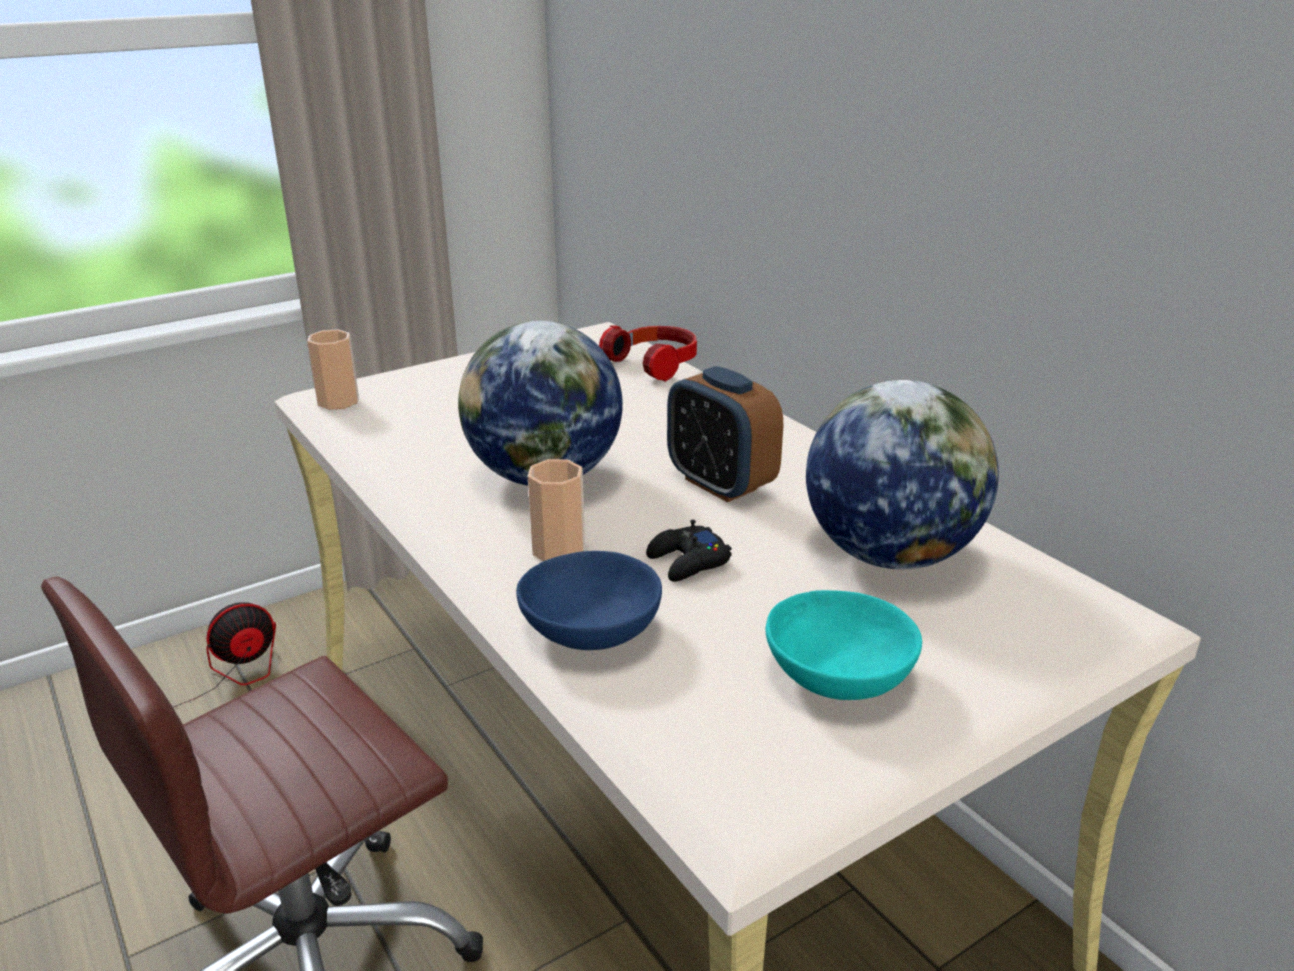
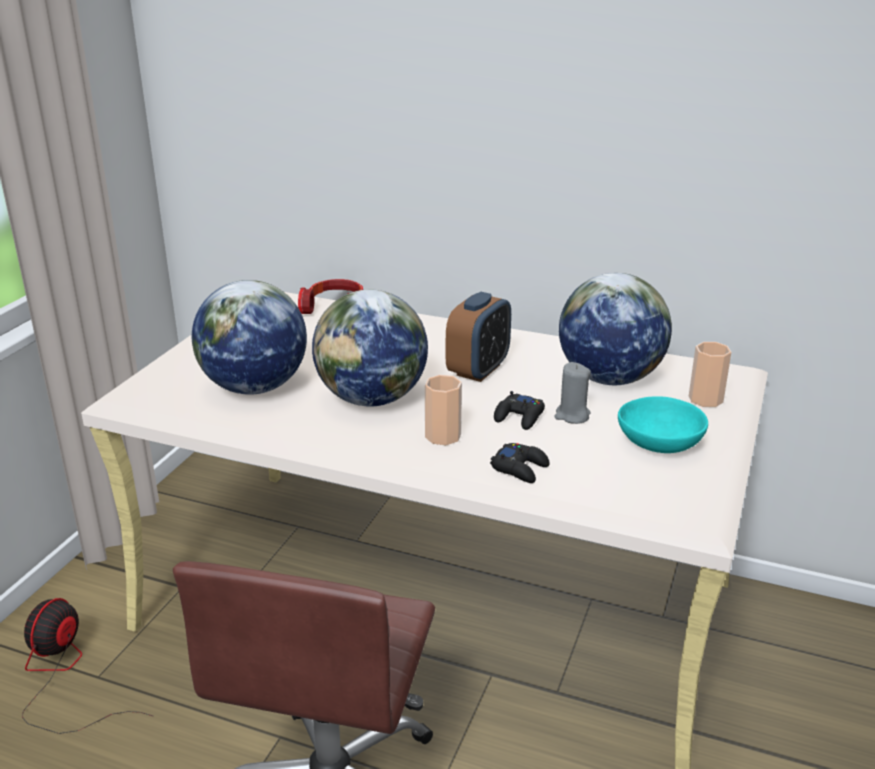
camera: 35 degrees left, 0 degrees up
cup [307,330,359,410] -> cup moved to [689,342,731,407]
blue bowl [516,551,662,650] -> black game controller [490,443,550,483]
alarm clock [667,366,783,502] -> alarm clock turned 75 degrees counterclockwise [446,292,511,382]
none -> globe [192,280,307,395]
none -> grey candle [554,362,591,424]

